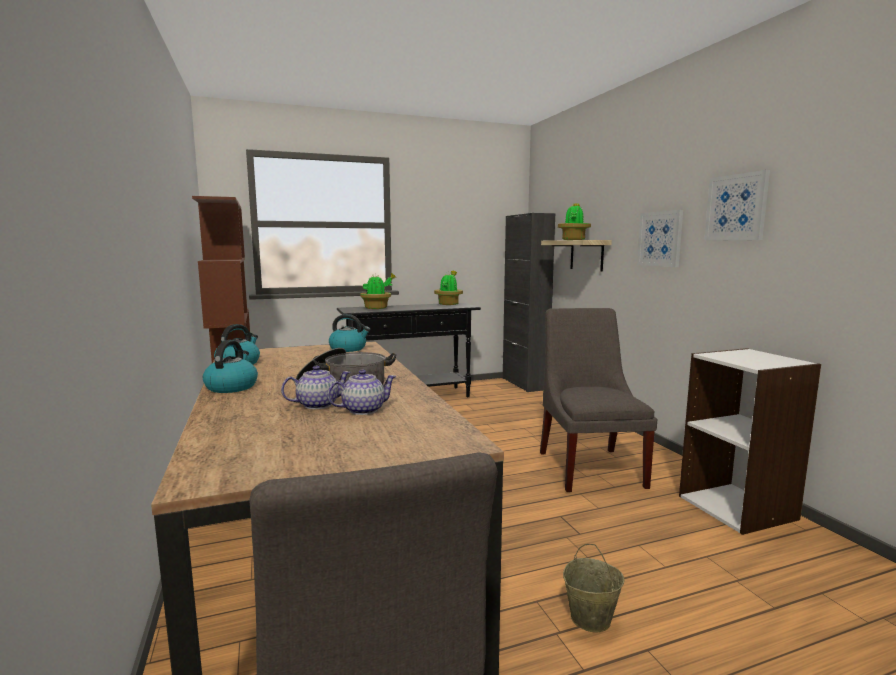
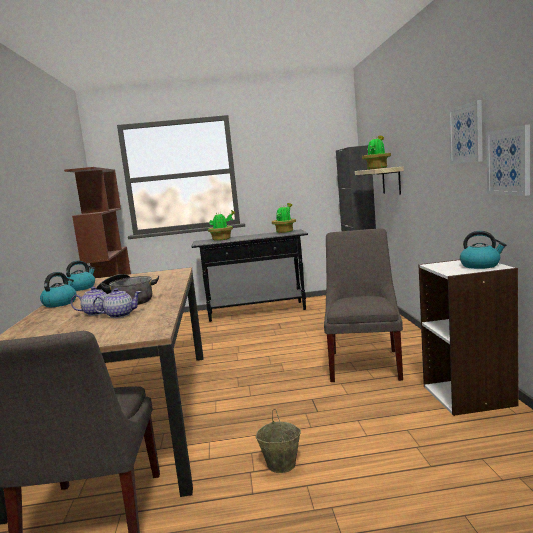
camera: 15 degrees right, 0 degrees up
kettle [329,314,370,352] -> kettle moved to [460,231,506,269]
picture [637,210,683,267] -> picture moved to [486,124,530,196]

